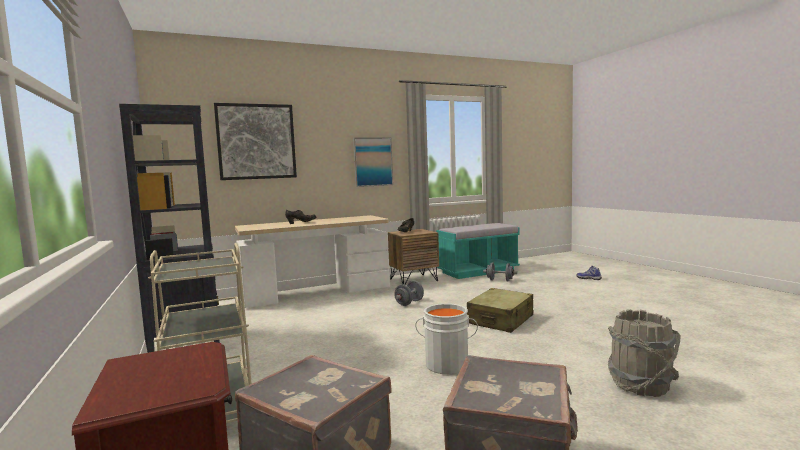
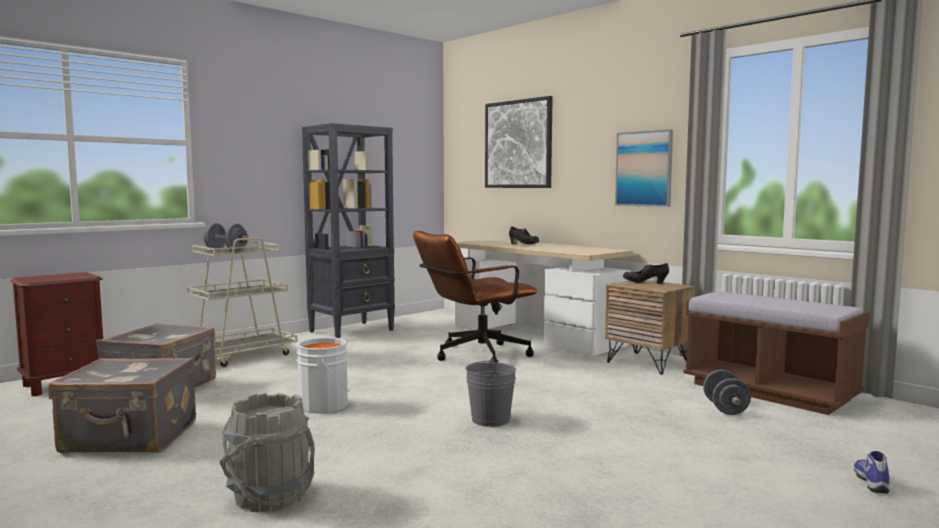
camera: 70 degrees right, 0 degrees up
grey dumbbell [395,281,424,306] -> grey dumbbell moved to [203,223,249,252]
turquoise bench [436,223,520,279] -> brown bench [683,292,870,415]
beige suitcase [467,288,533,333] -> grey bucket [465,358,516,427]
none -> brown office chair [413,231,537,363]

